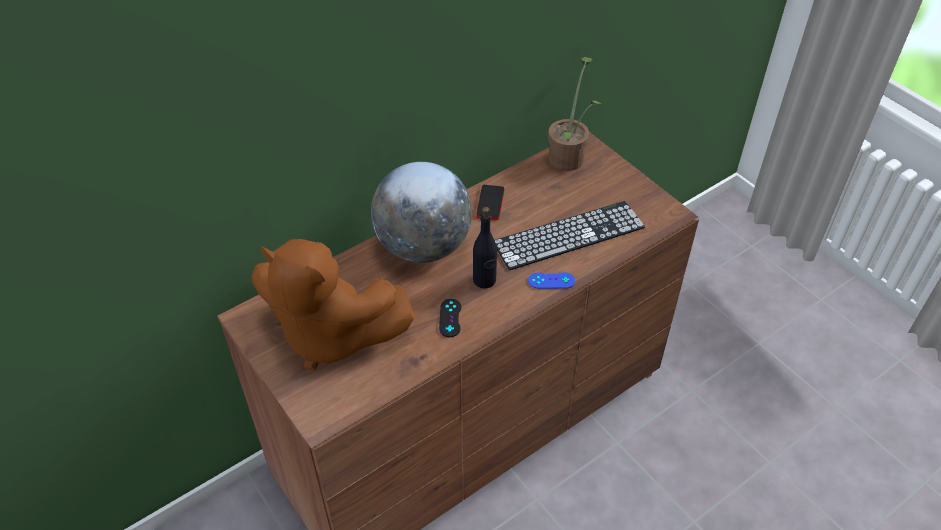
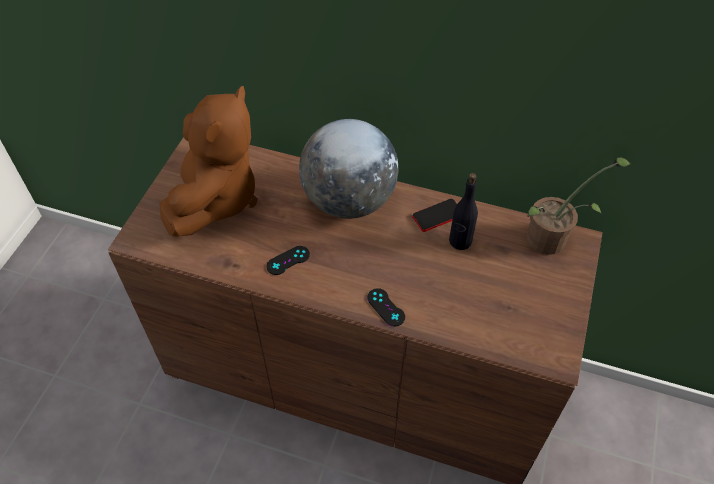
camera: 55 degrees right, 5 degrees up
brown plush toy [252,239,415,370] -> brown plush toy turned 150 degrees counterclockwise [159,86,258,236]
black bottle [473,207,497,288] -> black bottle moved to [449,173,478,250]
keyboard [495,201,645,270] -> none
blue game controller [528,272,575,289] -> black game controller [367,288,405,326]

